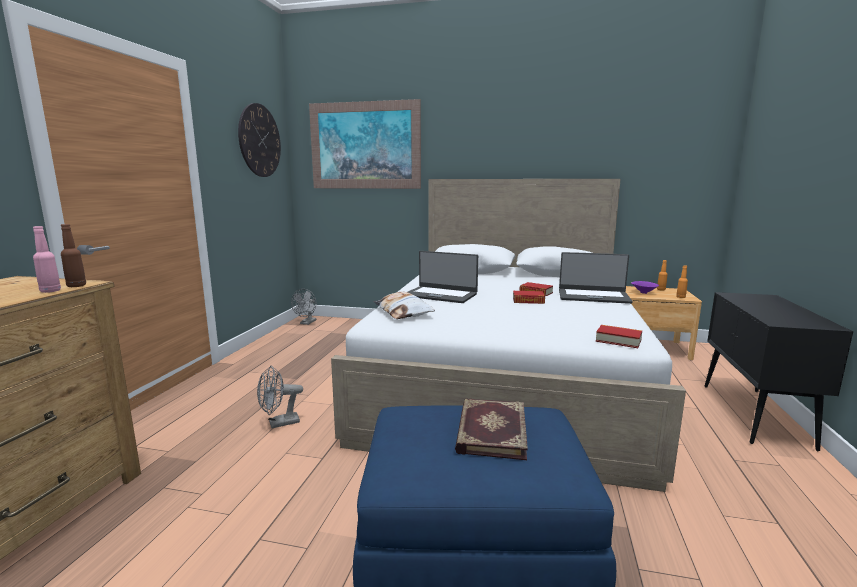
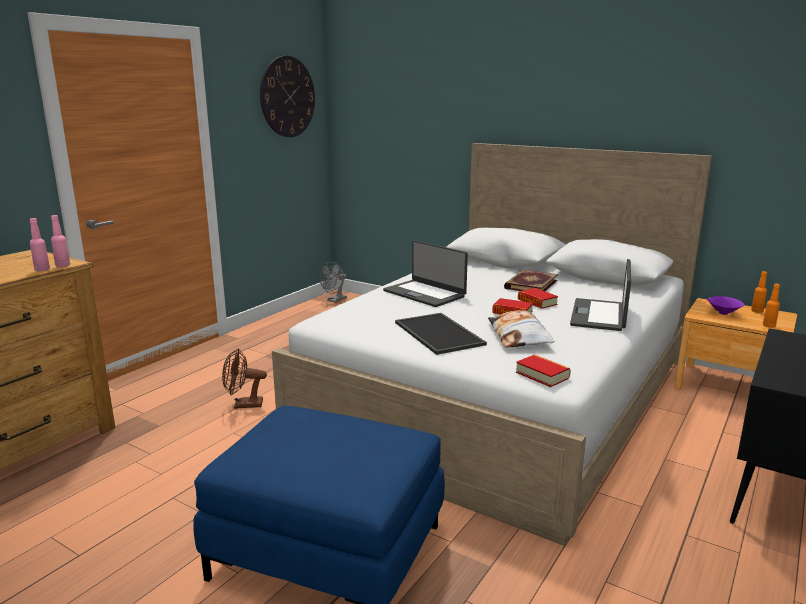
camera: 20 degrees right, 5 degrees up
brown bottle [61,224,86,287] -> pink bottle [51,215,70,267]
grey fan [257,365,303,428] -> brown fan [222,348,267,409]
picture [309,99,421,189] -> none
pillow [374,291,435,319] -> pillow moved to [488,310,554,348]
book [455,398,528,460] -> book moved to [504,270,558,291]
laptop [559,252,633,304] -> laptop turned 75 degrees clockwise [570,259,631,331]
none -> tray [395,313,487,355]

